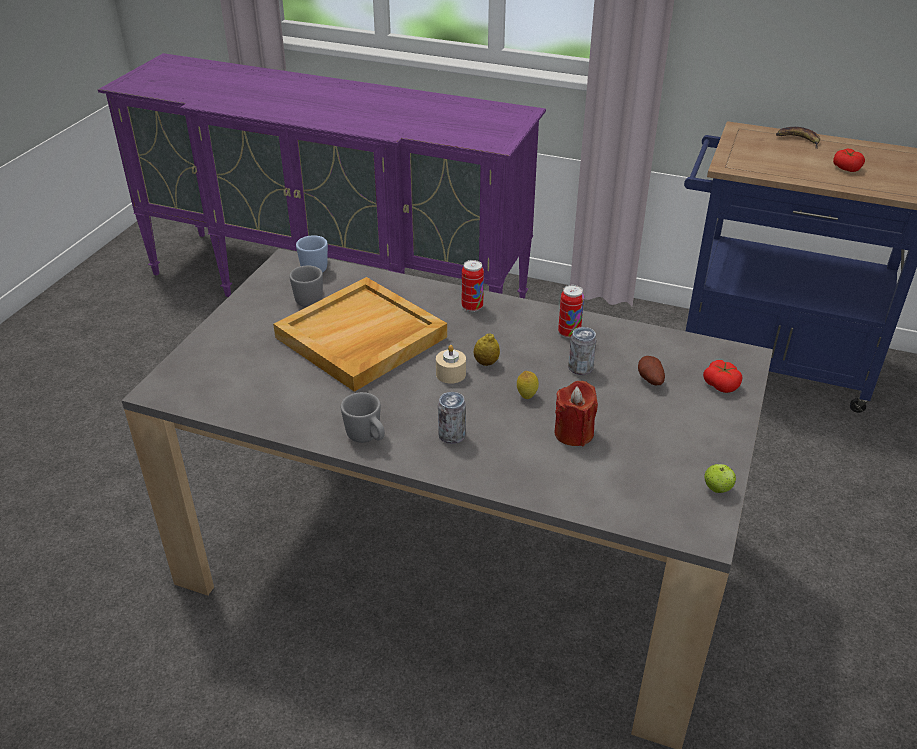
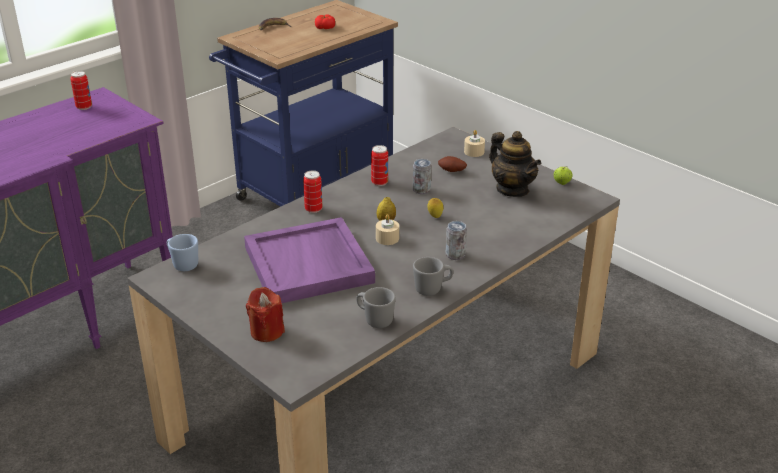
camera: 65 degrees left, 5 degrees down
beige tray [273,277,447,392] -> purple tray [244,217,375,303]
grey mug [289,266,323,307] -> grey mug moved to [356,287,396,328]
red candle [554,381,598,446] -> red candle moved to [246,287,285,342]
tomato [703,360,742,393] -> beige candle [464,130,485,157]
none -> can [70,71,92,110]
none -> teapot [489,131,541,197]

